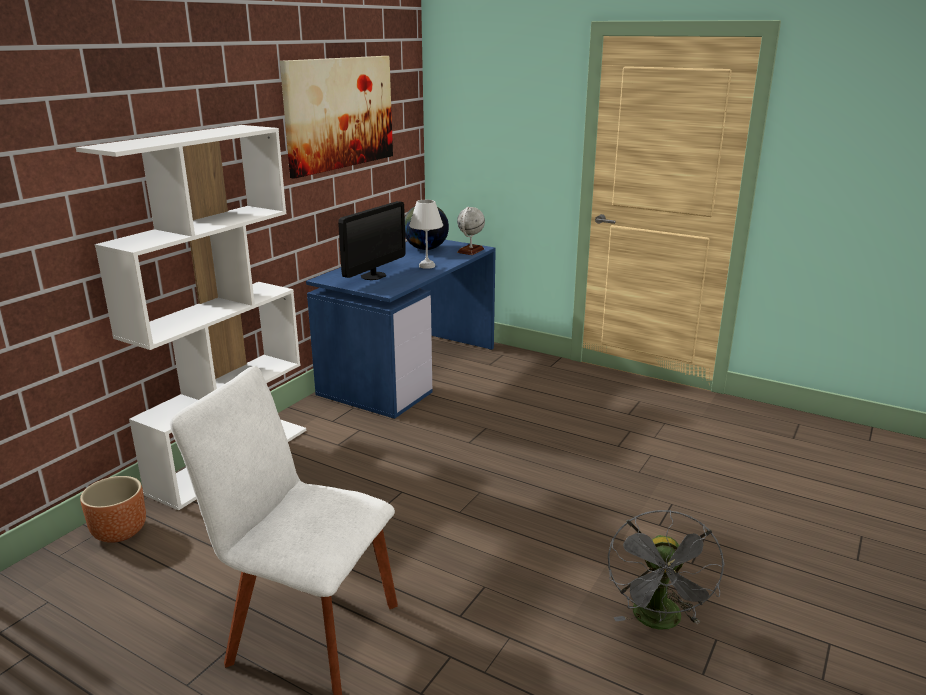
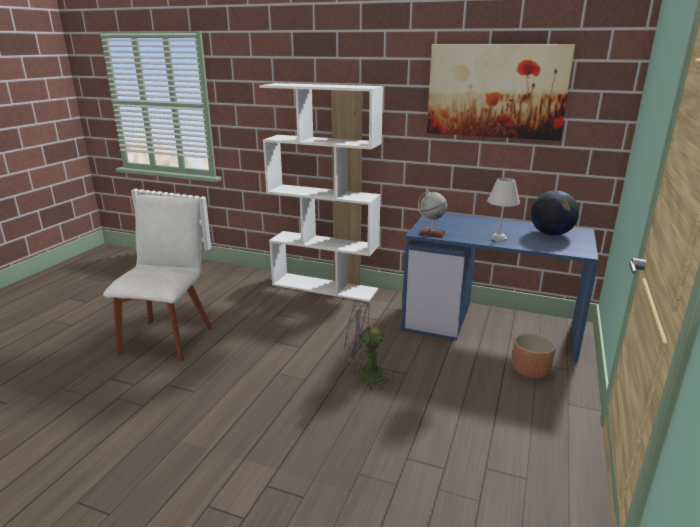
camera: 80 degrees right, 0 degrees up
brown planter [80,476,146,543] -> brown planter moved to [512,333,556,379]
monitor [338,201,406,280] -> none
globe [457,207,485,255] -> globe moved to [418,191,447,238]
grey fan [608,510,725,630] -> grey fan moved to [344,302,395,391]

